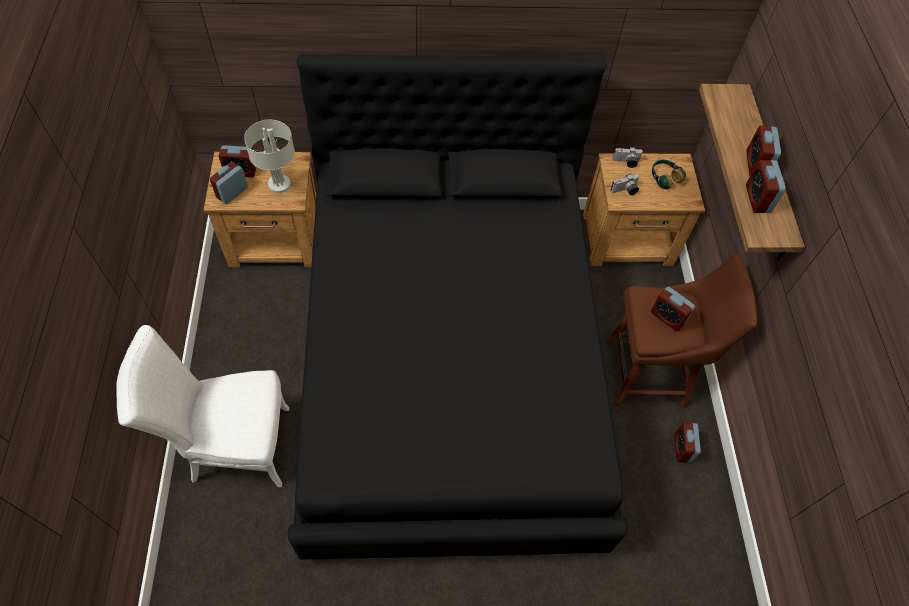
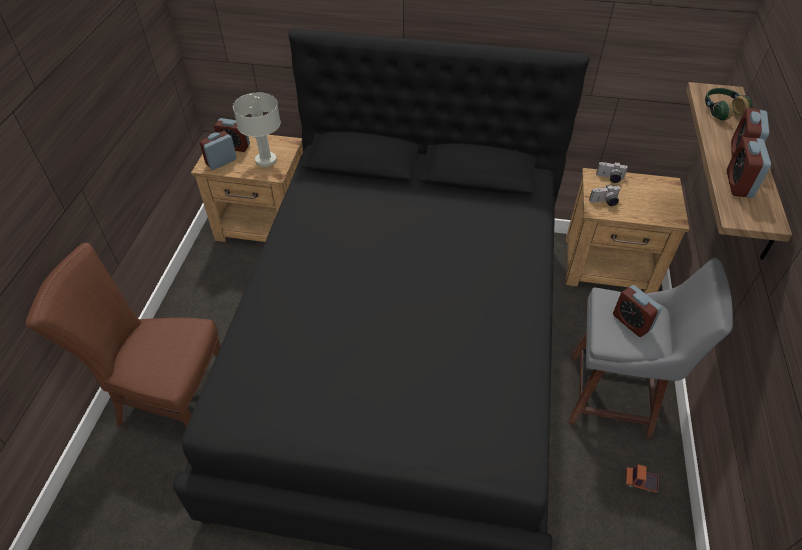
camera: 15 degrees right, 10 degrees down
white chair [116,325,289,487] -> brown chair [25,243,221,428]
brown stool [607,254,758,407] -> grey stool [569,258,733,439]
headphones [652,160,686,189] -> headphones moved to [705,88,752,120]
alarm clock [675,422,701,463] -> toy truck [625,465,659,493]

